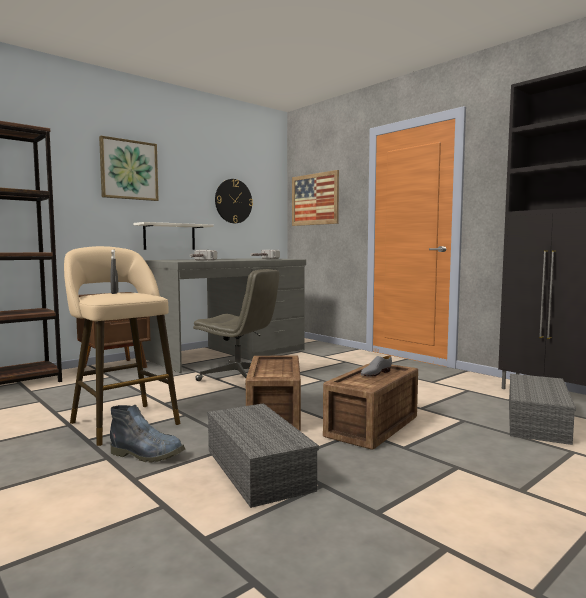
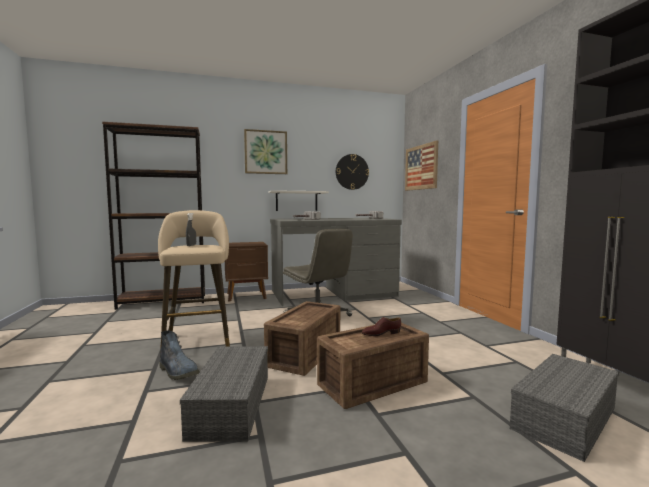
camera: 25 degrees right, 0 degrees up
grey shoe [361,355,392,377] -> brown shoe [362,317,401,336]

